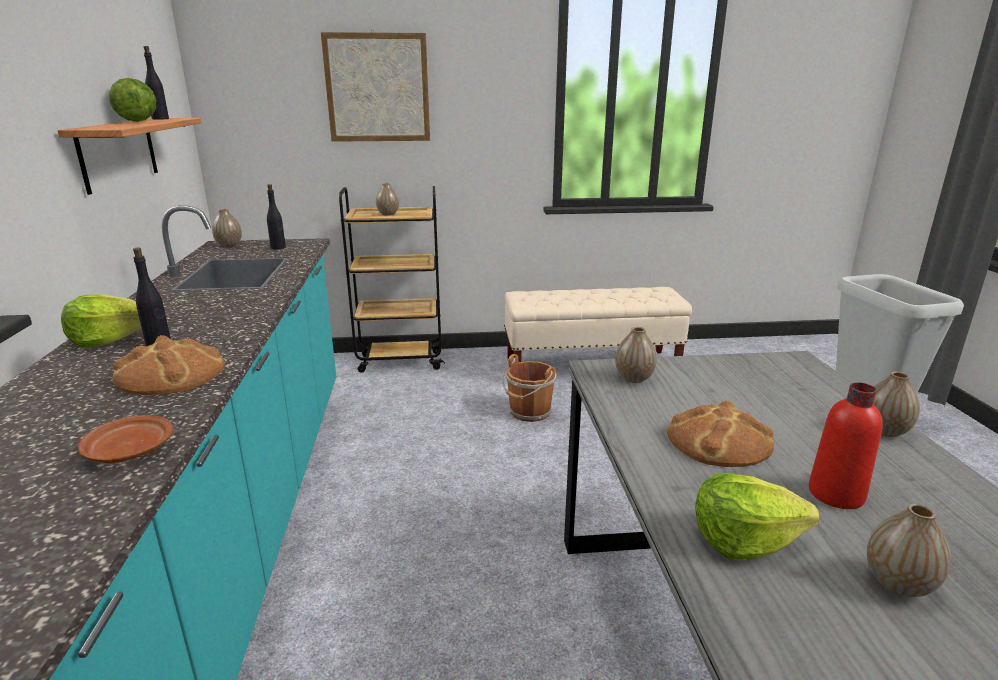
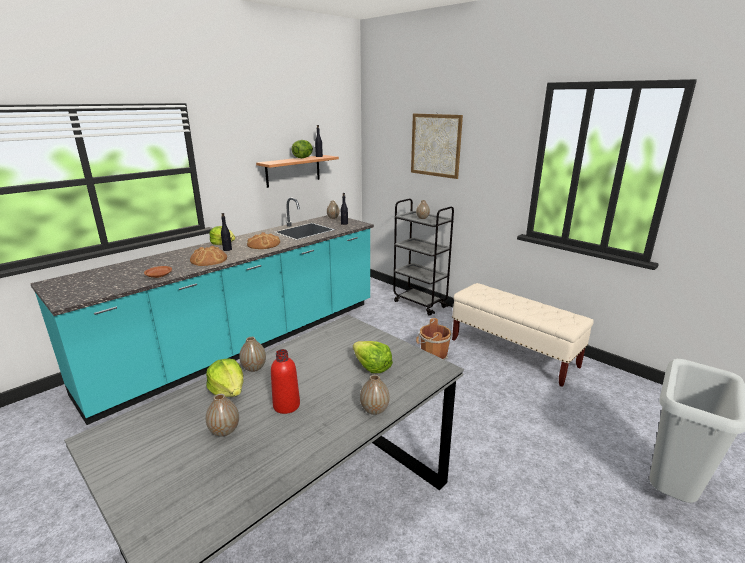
camera: 50 degrees right, 0 degrees up
brown cart [339,186,445,373] -> grey cart [393,199,454,316]
vase [615,327,657,383] -> vase moved to [239,337,266,372]
bread [667,400,774,467] -> bread moved to [247,232,280,249]
none -> lettuce [353,341,393,373]

